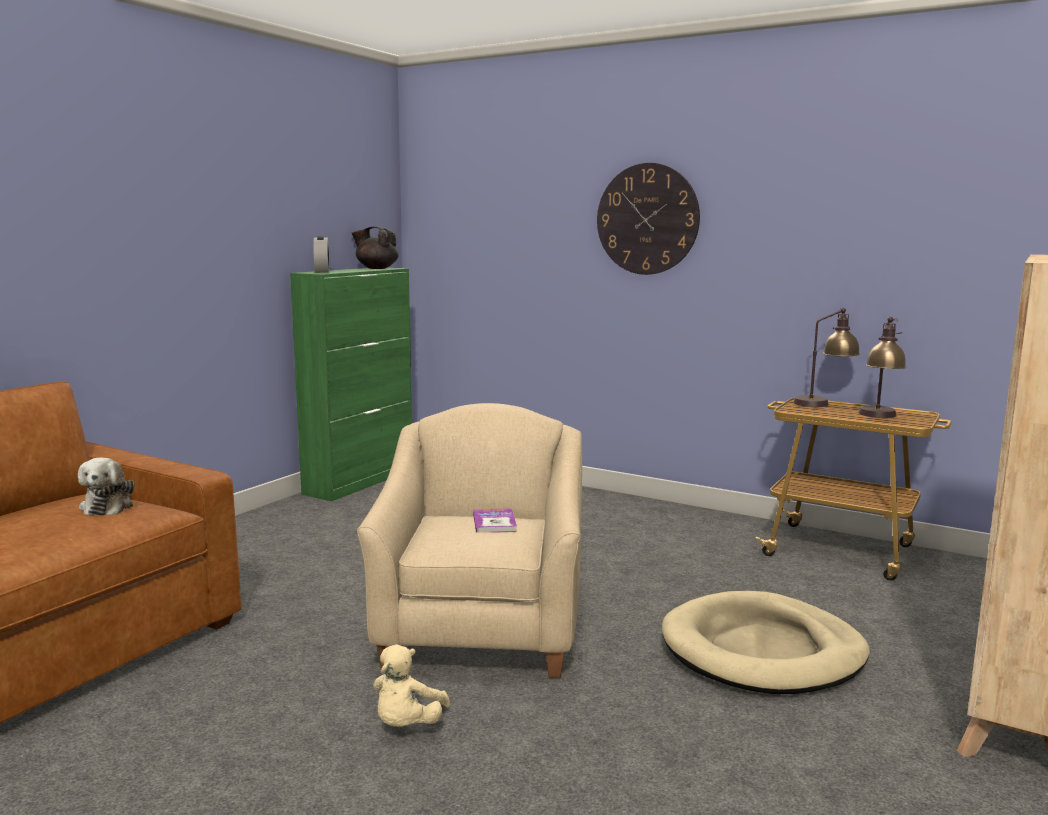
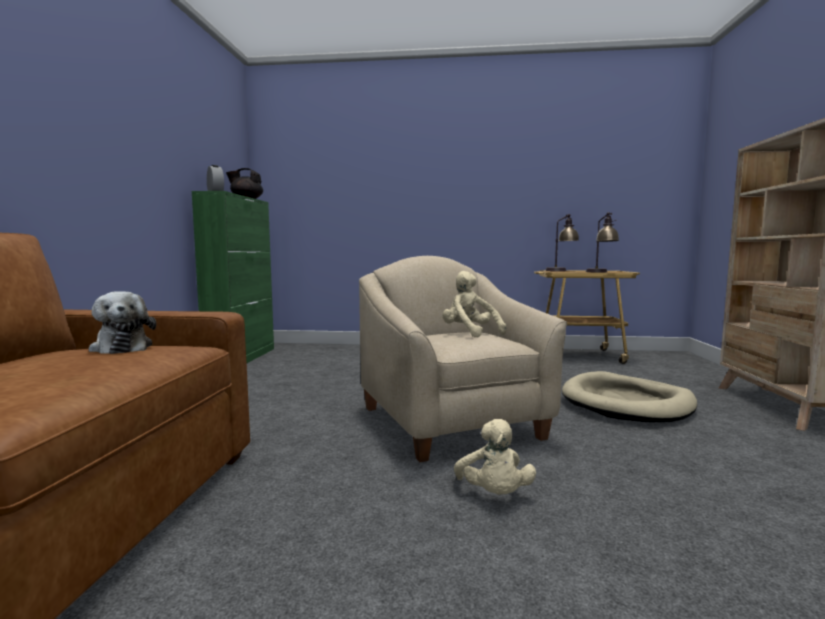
camera: 25 degrees left, 5 degrees down
book [473,508,517,533] -> beige plush toy [443,271,507,338]
wall clock [597,163,700,275] -> none

